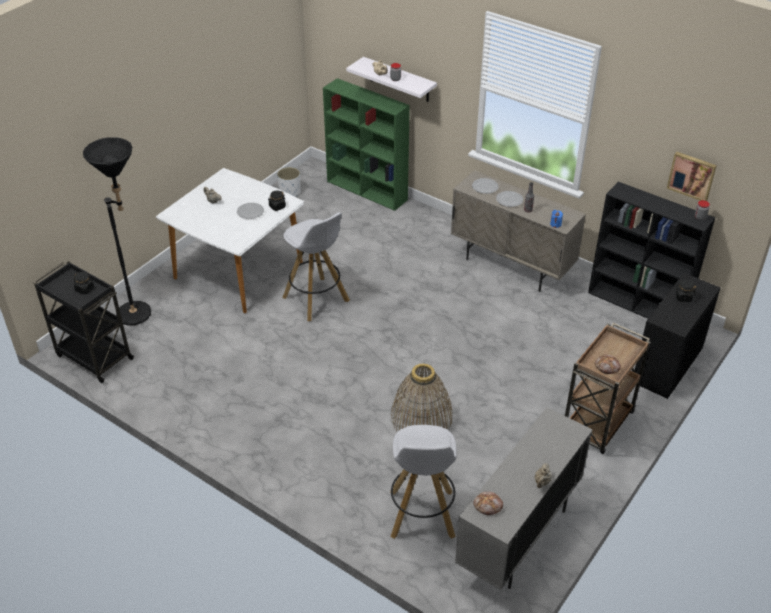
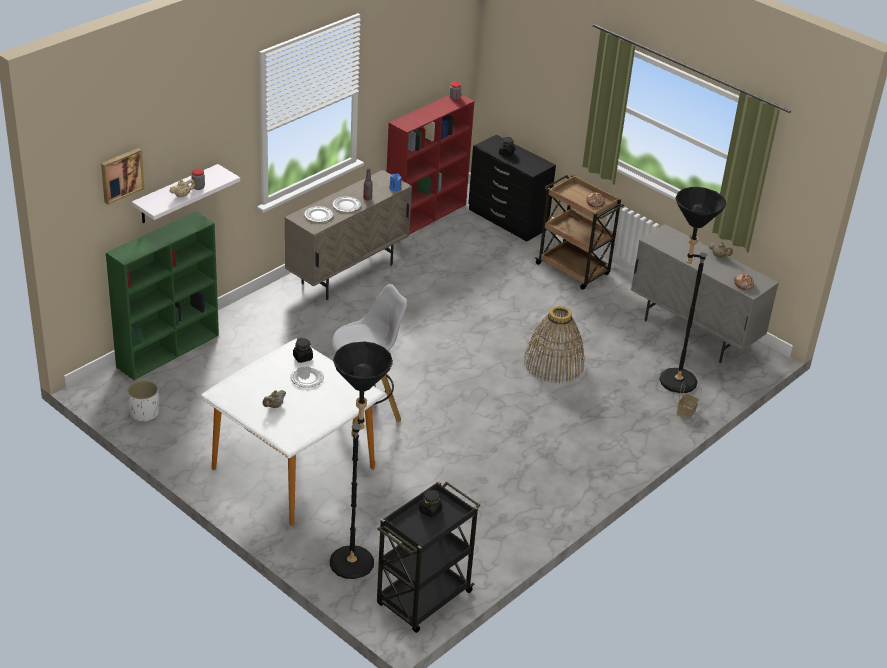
camera: 85 degrees left, 5 degrees down
white stool [390,425,456,539] -> black floor lamp [659,187,726,393]
black bookcase [588,182,715,319] -> red bookcase [387,95,474,235]
picture [667,152,717,201] -> picture moved to [101,148,145,205]
none -> basket [677,381,702,420]

